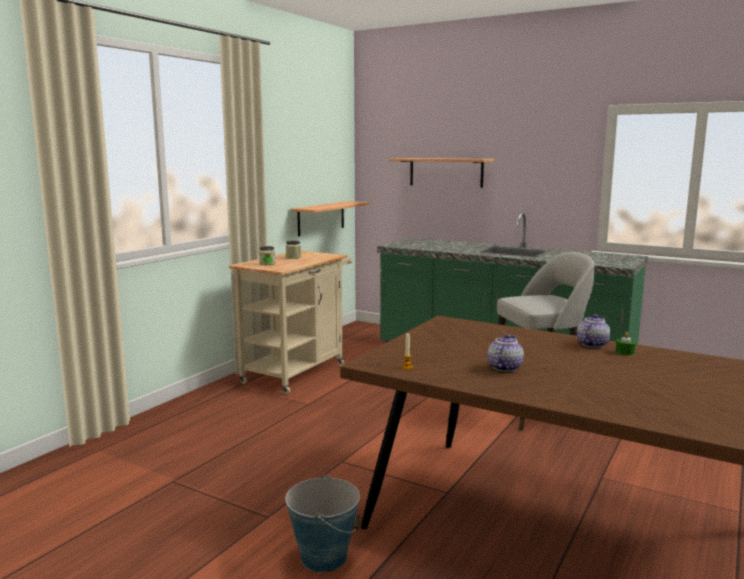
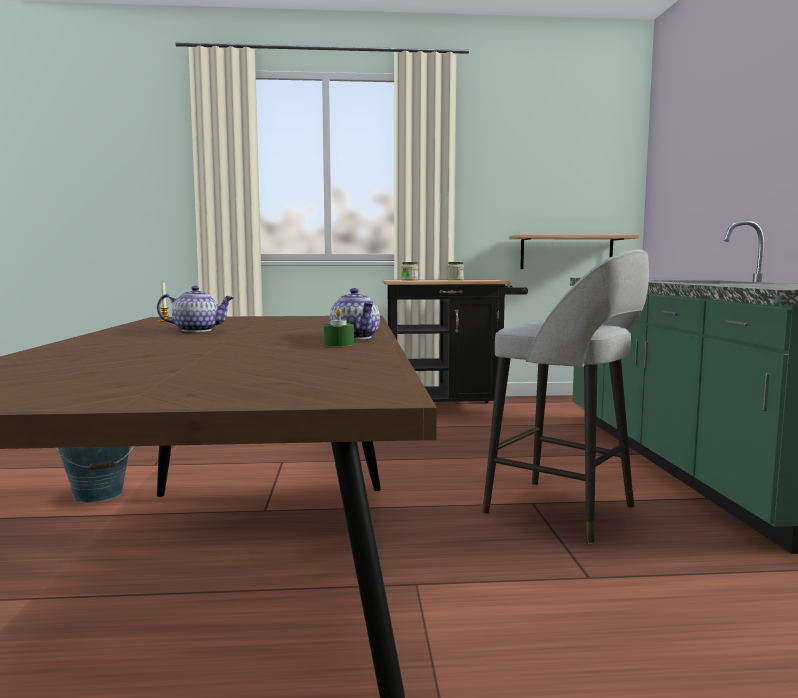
camera: 55 degrees right, 5 degrees down
beige cart [229,251,352,394] -> black cart [382,280,528,403]
shelf [389,158,494,188] -> none
teapot [577,314,611,348] -> teapot turned 60 degrees clockwise [330,288,380,340]

